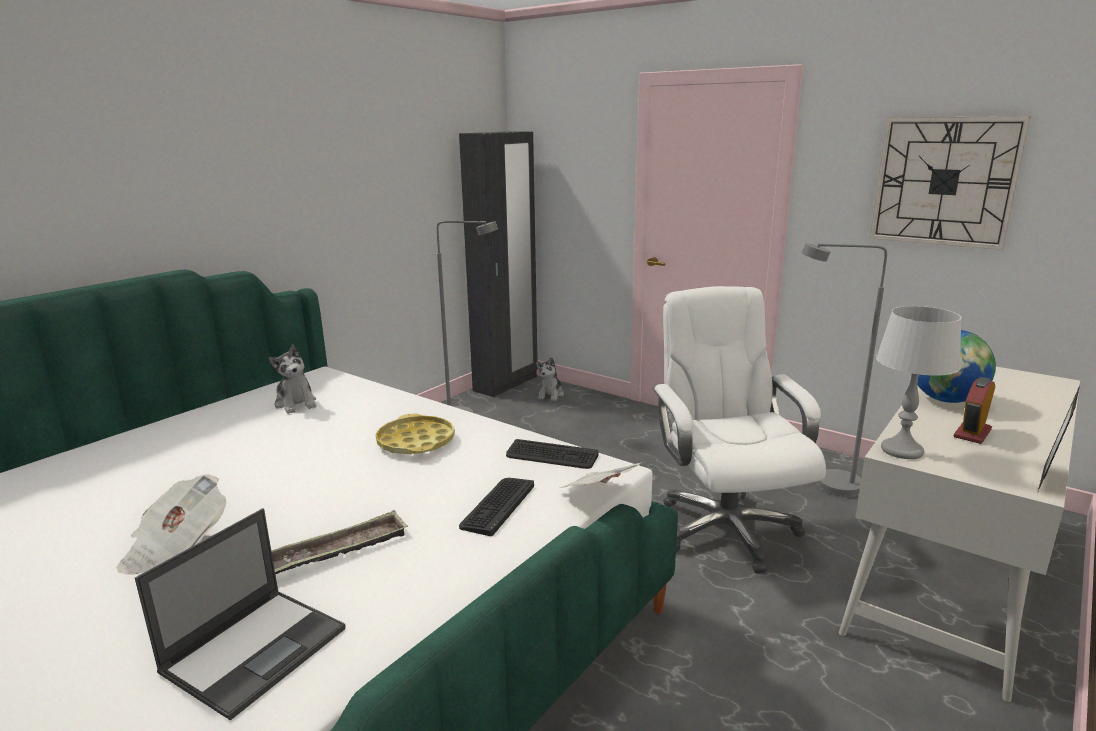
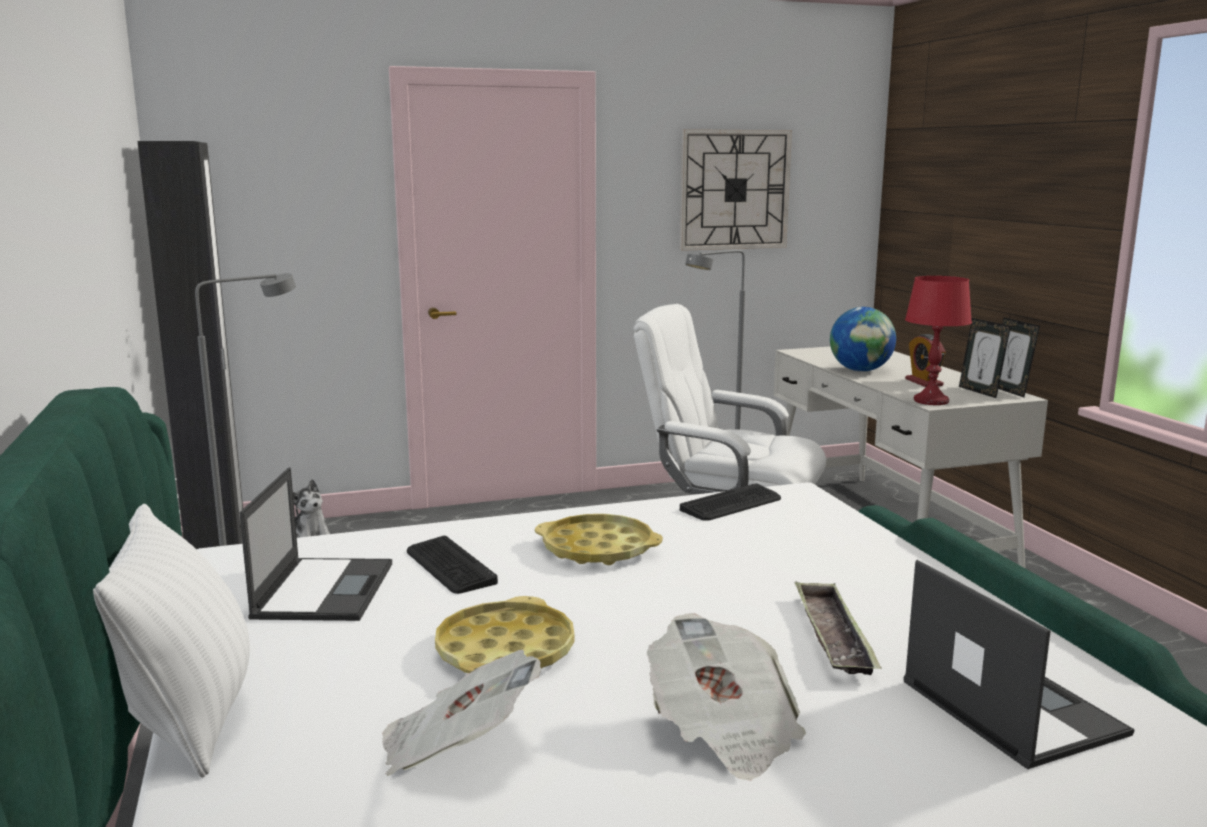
camera: 55 degrees left, 5 degrees down
plush toy [269,344,317,414] -> laptop [239,467,392,621]
keyboard [459,478,534,536] -> keyboard moved to [407,536,498,594]
newspaper [559,462,643,488] -> newspaper moved to [382,650,541,776]
grey table lamp [876,306,962,459] -> red table lamp [905,276,972,405]
none -> white pillow [93,504,250,778]
none -> yellow tray [435,596,575,673]
none -> picture frame [959,318,1011,398]

